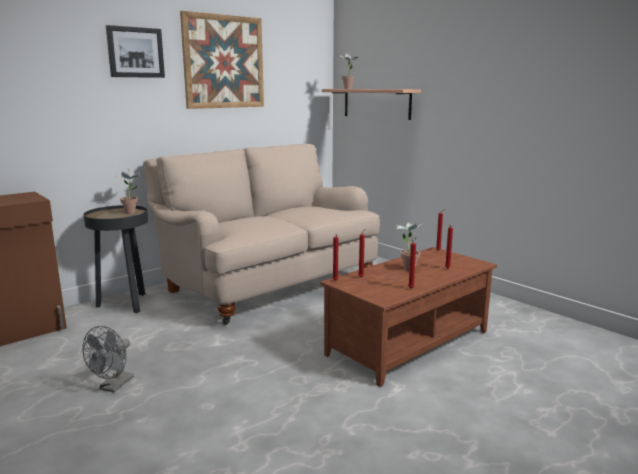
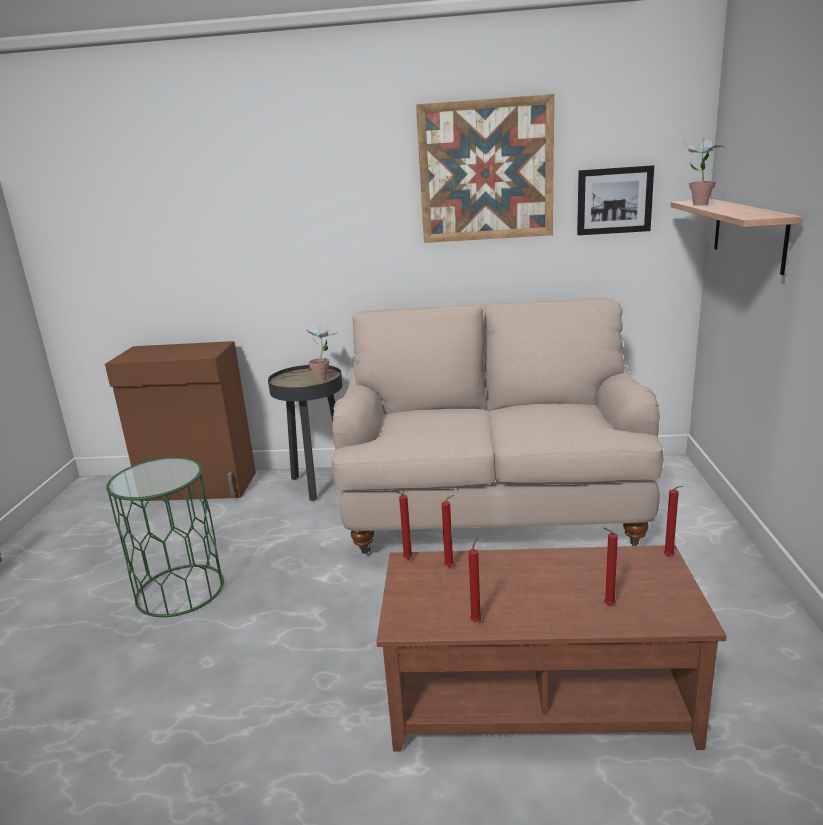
camera: 45 degrees right, 5 degrees up
grey fan [82,326,134,392] -> green side table [106,457,224,617]
picture [106,25,165,78] -> picture moved to [577,165,654,235]
potted plant [395,219,425,271] -> none

